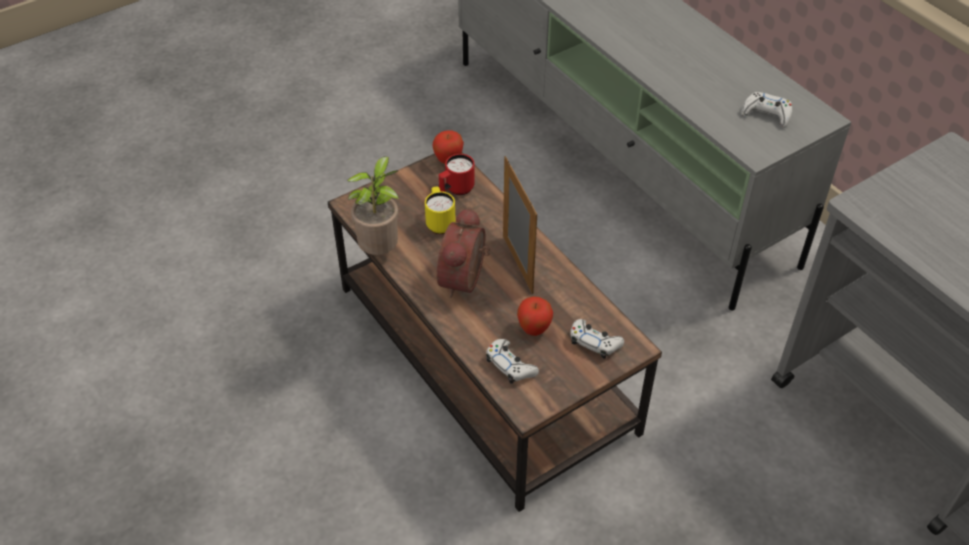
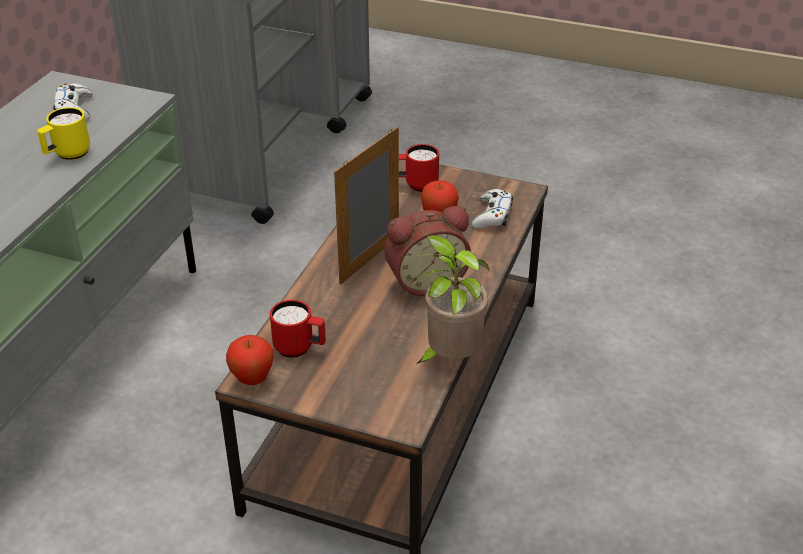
camera: 125 degrees left, 10 degrees down
yellow mug [425,187,456,234] -> yellow mug moved to [37,107,90,160]
white game controller [570,319,624,359] -> red mug [399,144,439,192]

